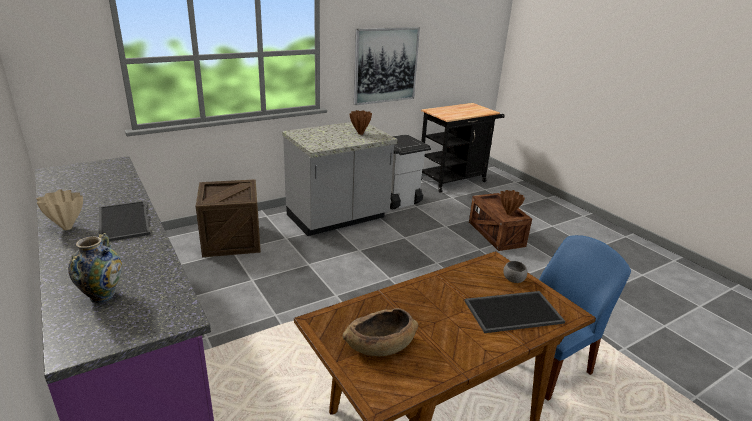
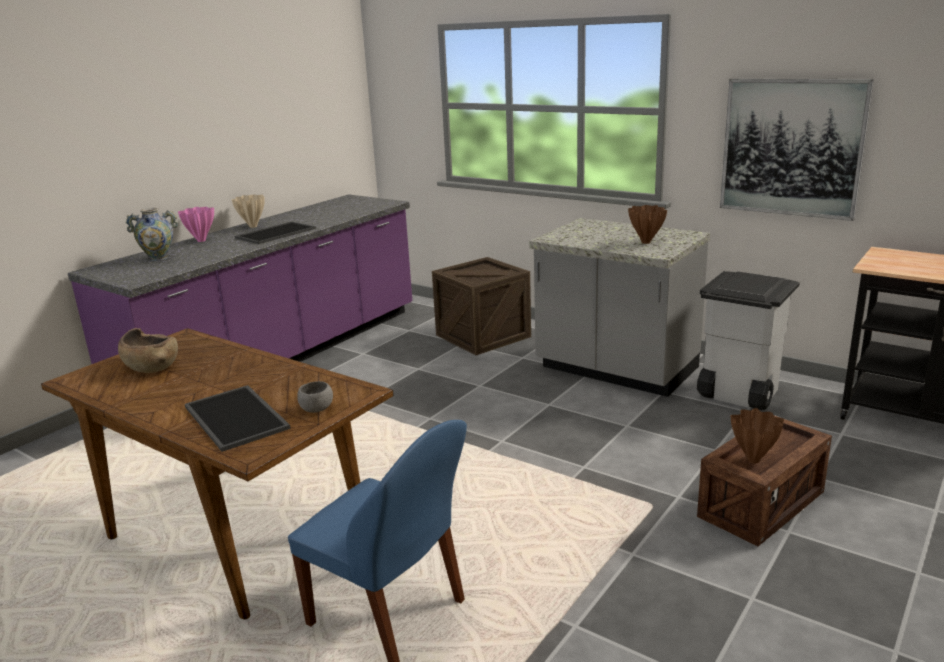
camera: 70 degrees right, 5 degrees down
none -> pink vase [178,207,214,242]

